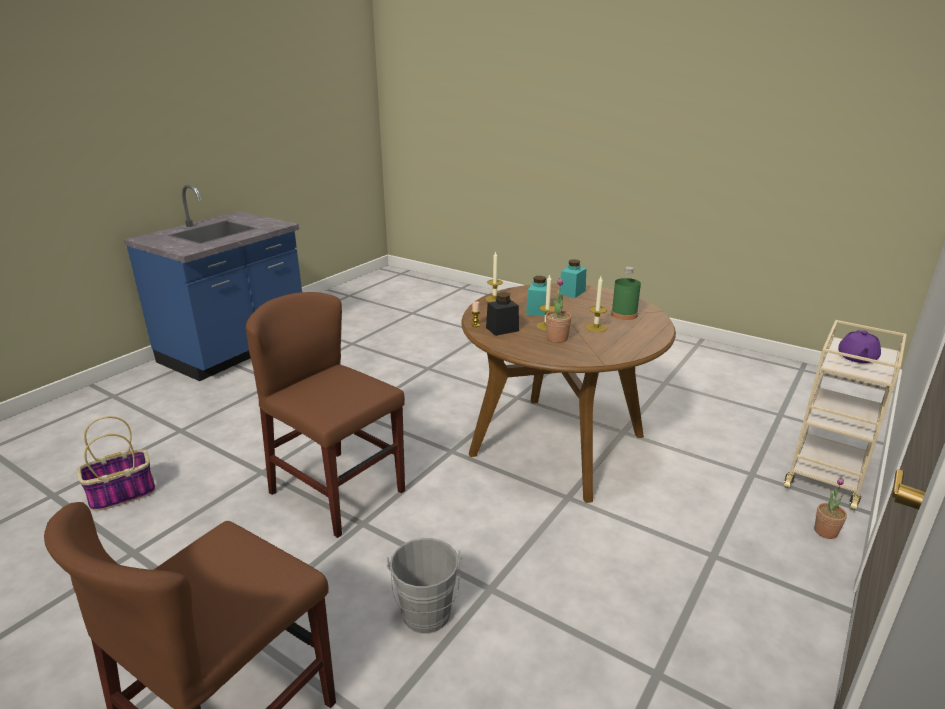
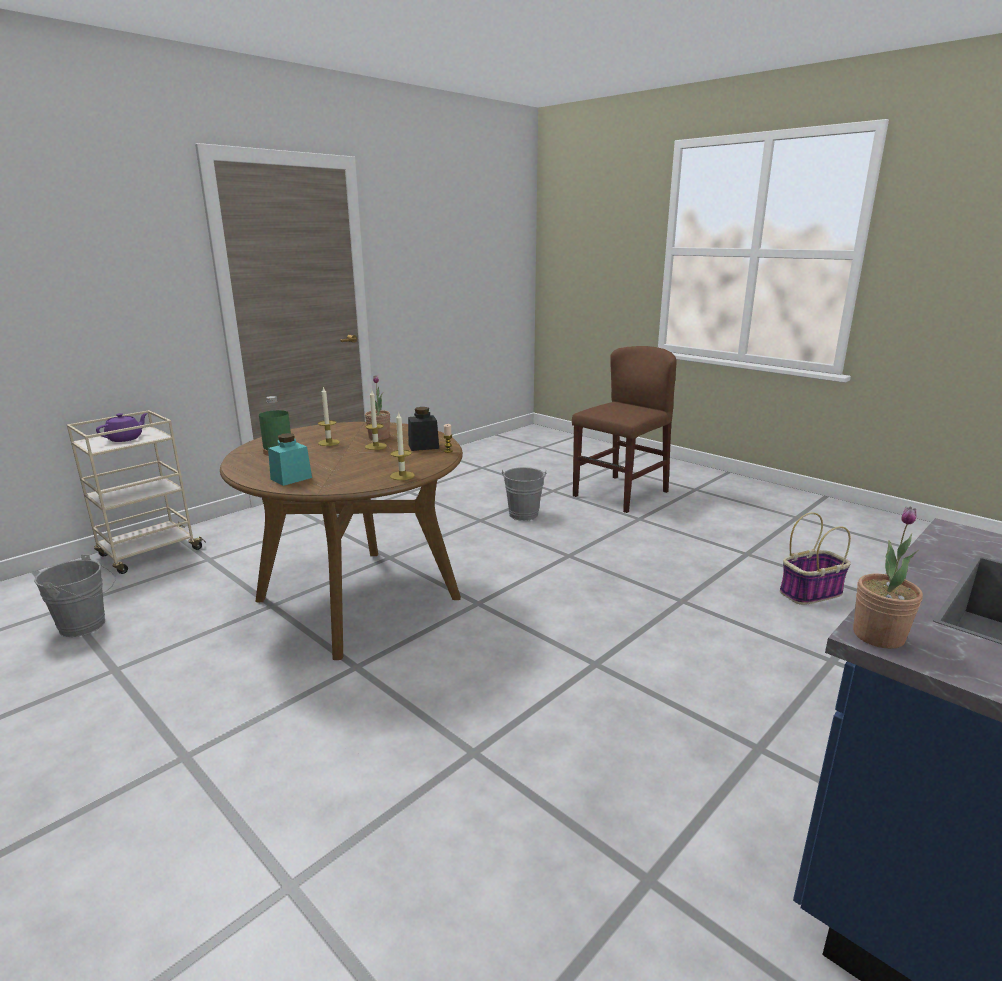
camera: 170 degrees left, 5 degrees down
brown chair [246,292,405,538] -> none
turquoise jar [526,276,547,317] -> none
potted plant [814,477,847,539] -> potted plant moved to [853,506,923,649]
none -> grey bucket [34,554,115,637]

